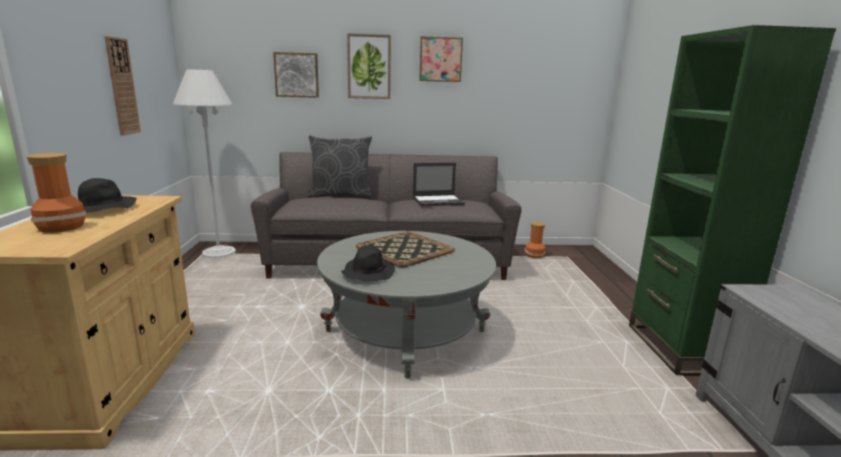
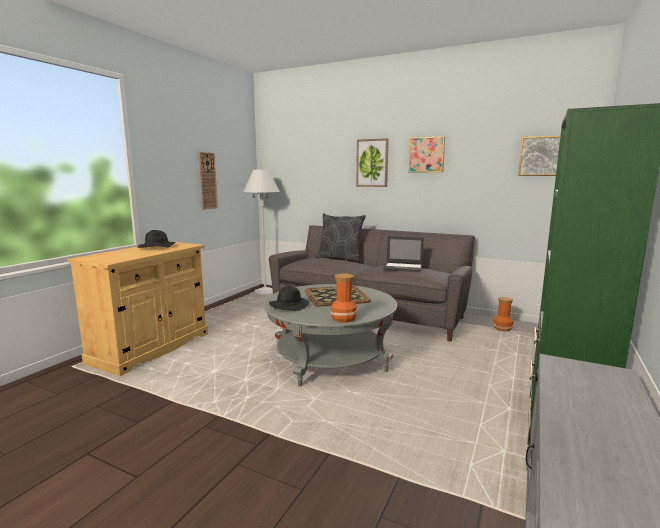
camera: 30 degrees right, 5 degrees down
vase [26,153,86,233] -> vase moved to [331,274,357,323]
picture [273,52,319,98] -> picture moved to [518,136,560,176]

